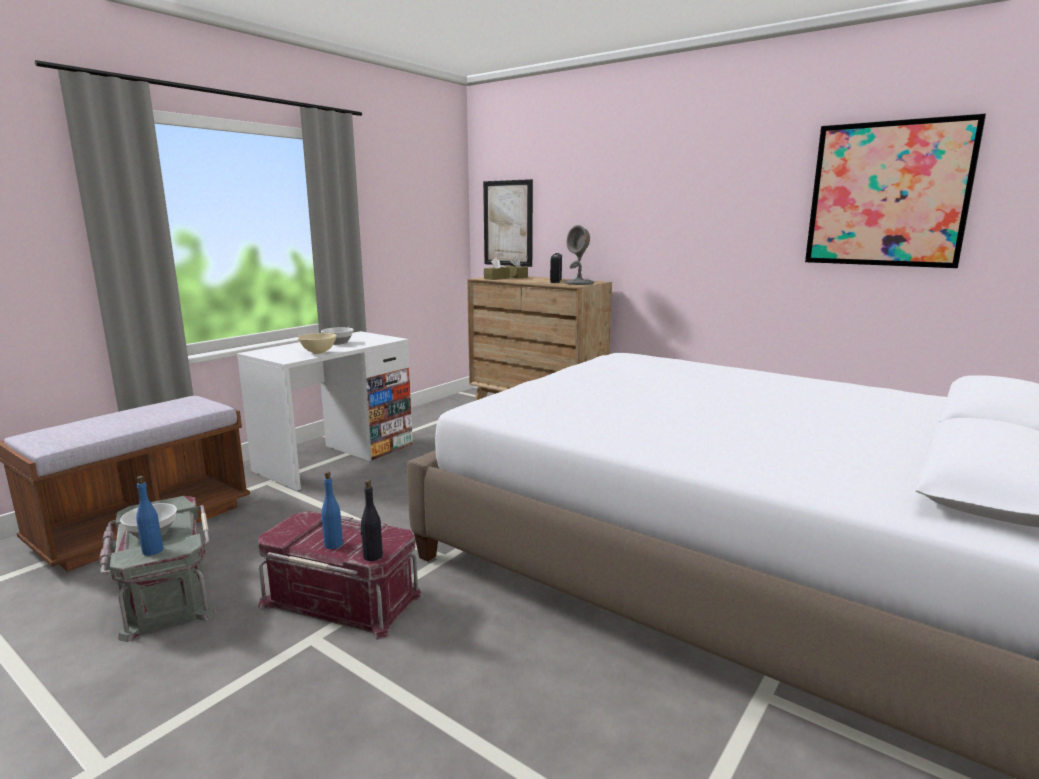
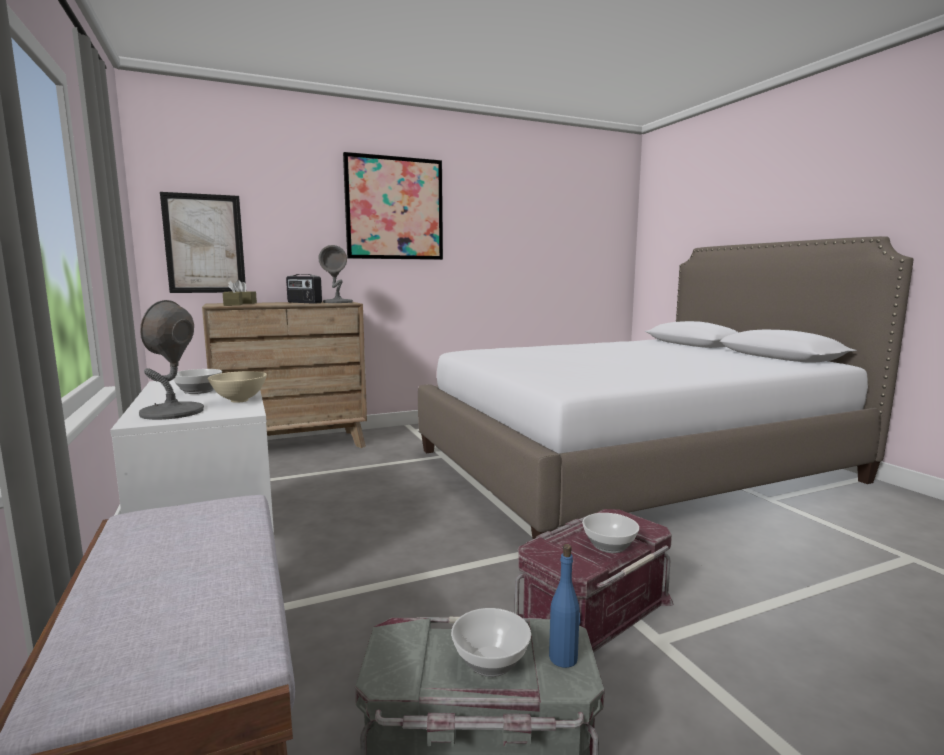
camera: 60 degrees left, 5 degrees down
blue bottle [321,472,343,549] -> bowl [582,513,639,553]
black bottle [361,480,383,561] -> none
picture [805,113,986,268] -> picture moved to [343,152,443,260]
none -> grey table lamp [139,300,204,420]

